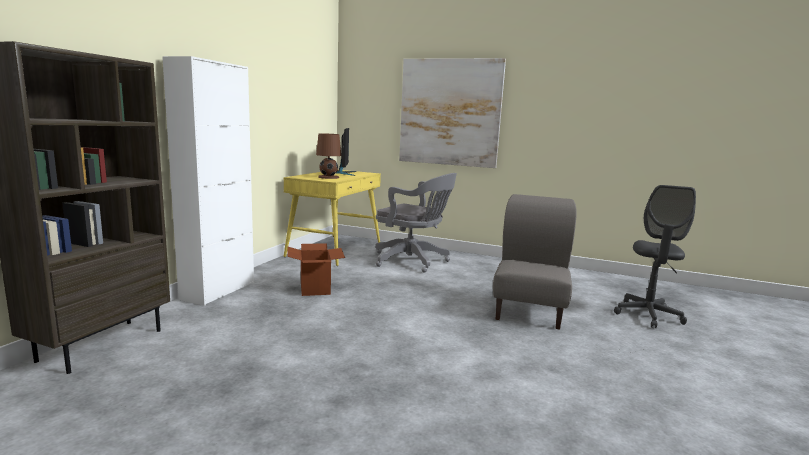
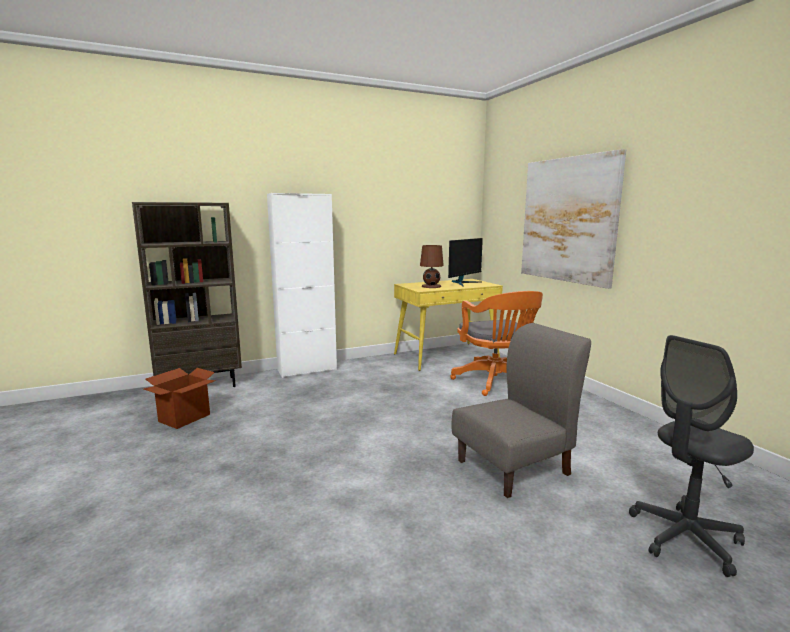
camera: 45 degrees right, 0 degrees up
cardboard box [287,243,345,296] -> cardboard box moved to [144,368,216,429]
grey office chair [375,173,457,273] -> orange office chair [450,291,543,396]

